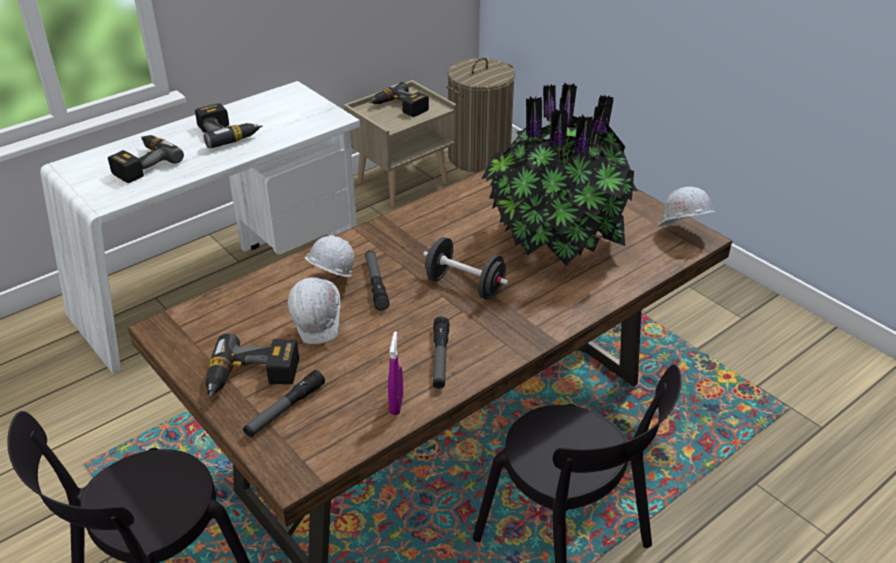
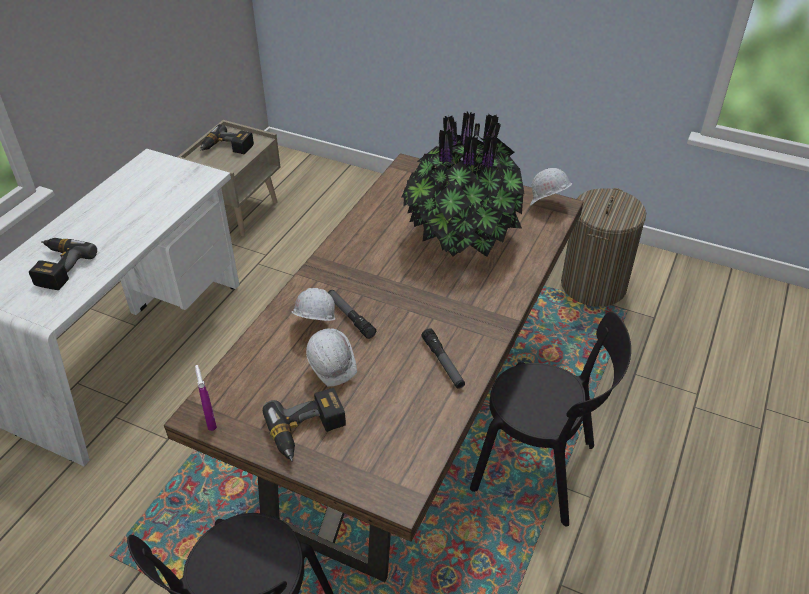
camera: 25 degrees left, 5 degrees up
power drill [195,103,262,148] -> none
flashlight [243,370,325,437] -> none
purple spray bottle [388,331,403,415] -> purple spray bottle moved to [195,365,217,431]
black dumbbell [423,237,509,300] -> none
laundry basket [446,57,515,173] -> laundry basket moved to [561,188,646,307]

